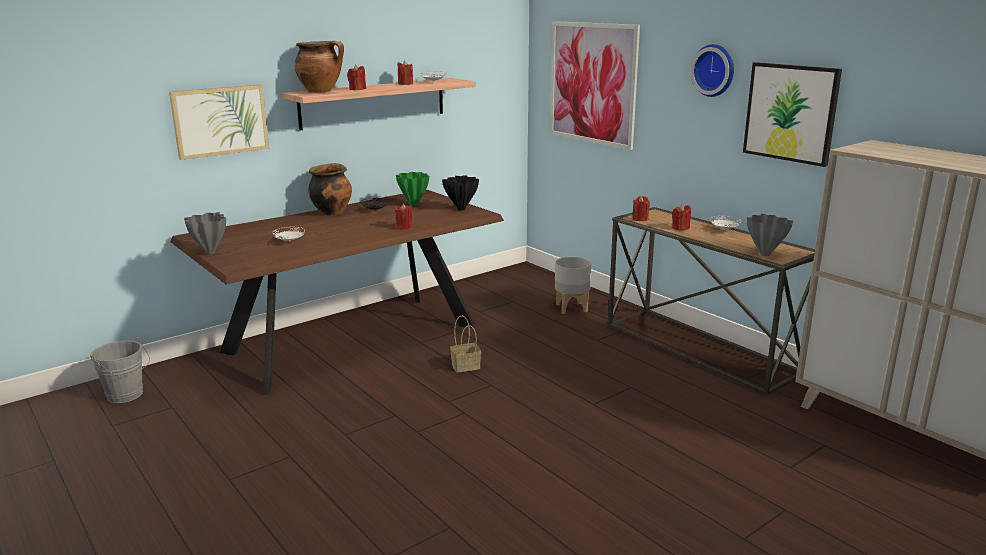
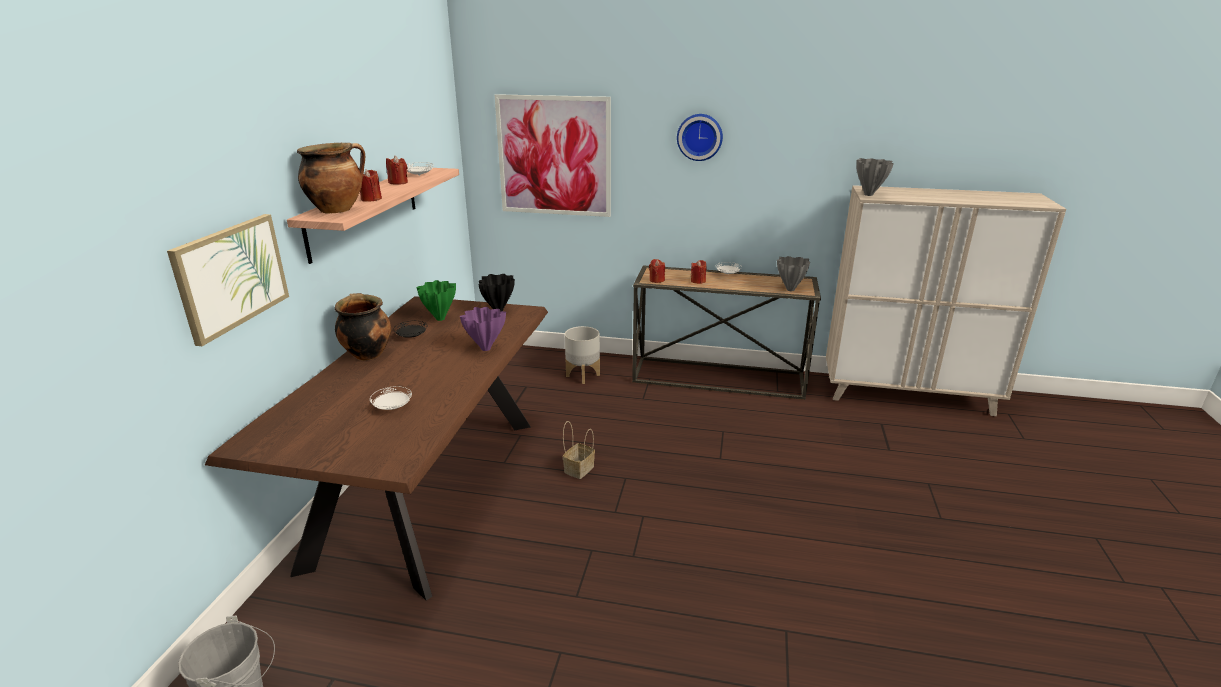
camera: 40 degrees left, 5 degrees up
grey vase [184,212,226,255] -> grey vase moved to [856,158,894,196]
red candle [395,204,413,230] -> purple vase [460,307,506,351]
picture [743,62,842,167] -> none

